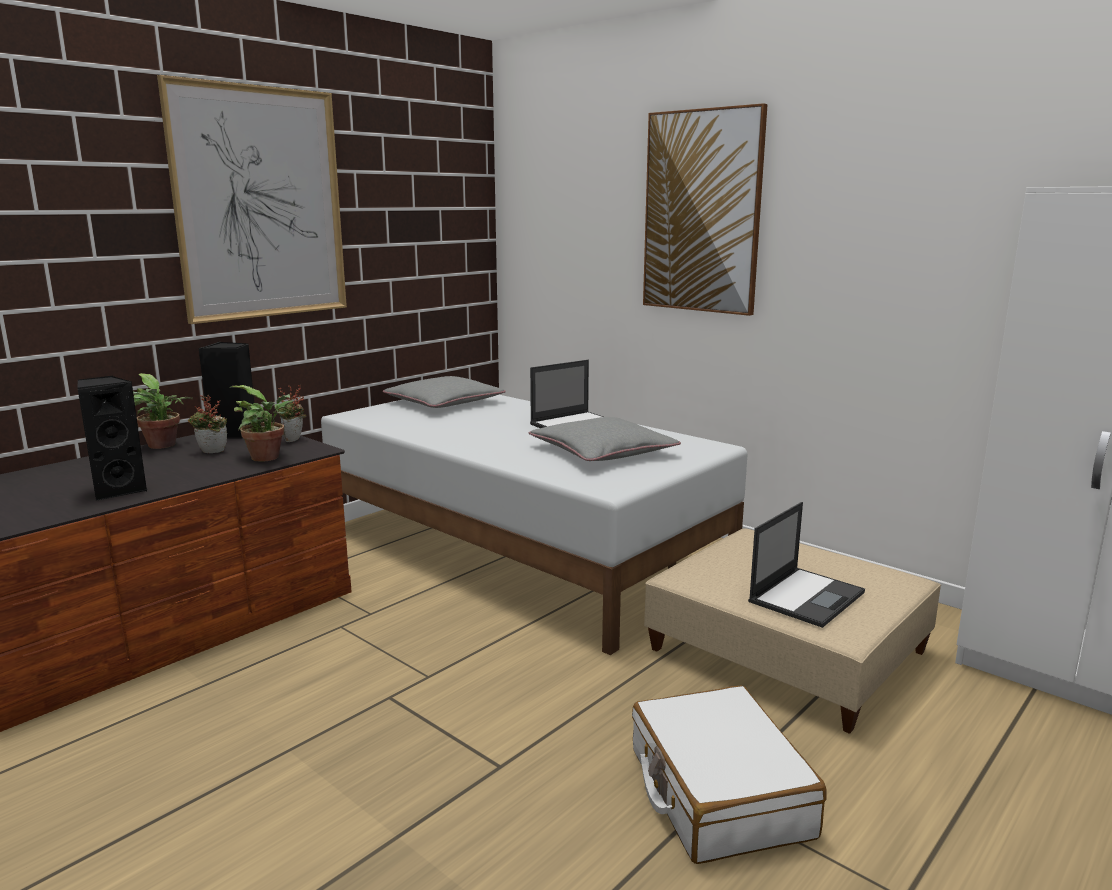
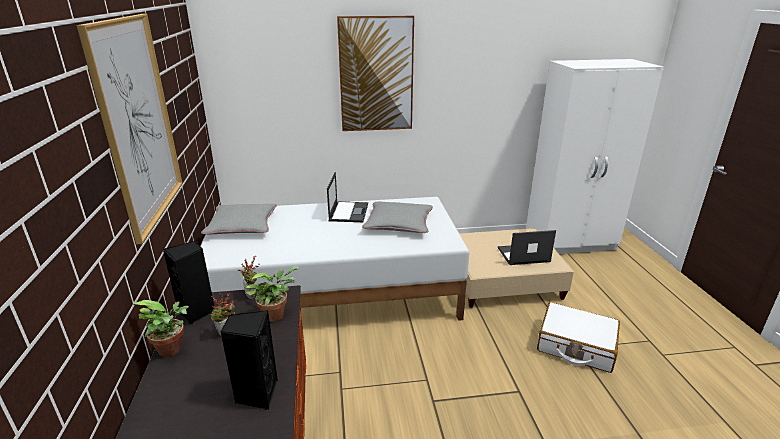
camera: 50 degrees left, 10 degrees up
laptop [748,502,865,628] -> laptop turned 90 degrees counterclockwise [498,230,556,265]

